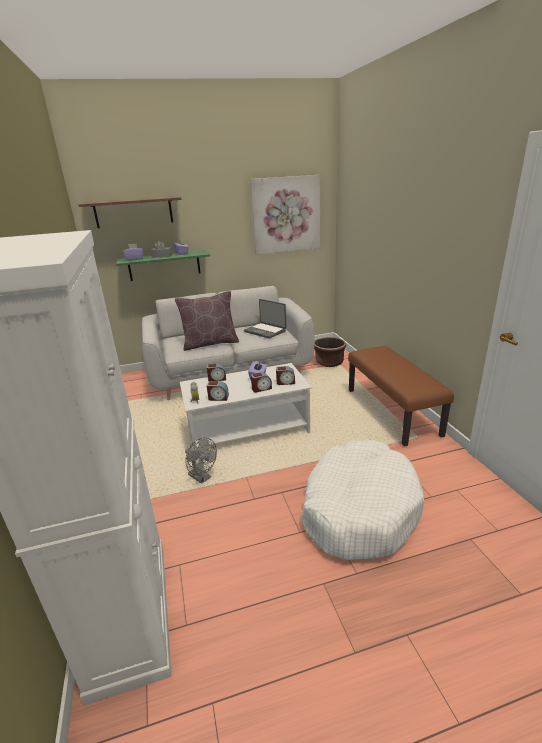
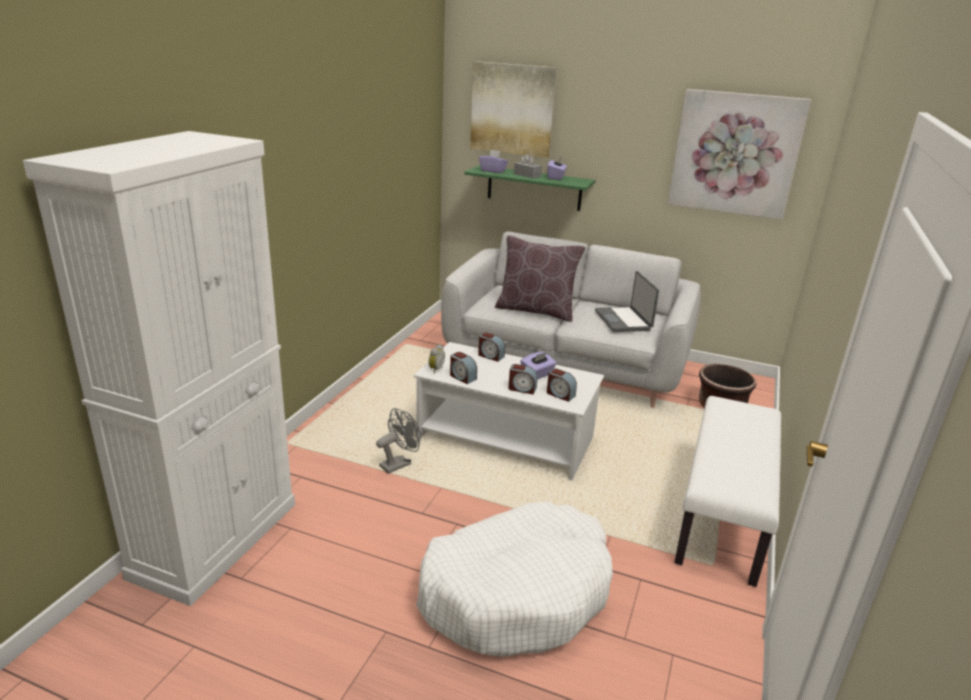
camera: 35 degrees right, 0 degrees up
brown shelf [78,196,181,228] -> picture [470,61,556,158]
grey fan [185,437,217,484] -> grey fan turned 120 degrees counterclockwise [376,408,421,474]
brown bench [348,346,454,446] -> white bench [674,396,781,587]

